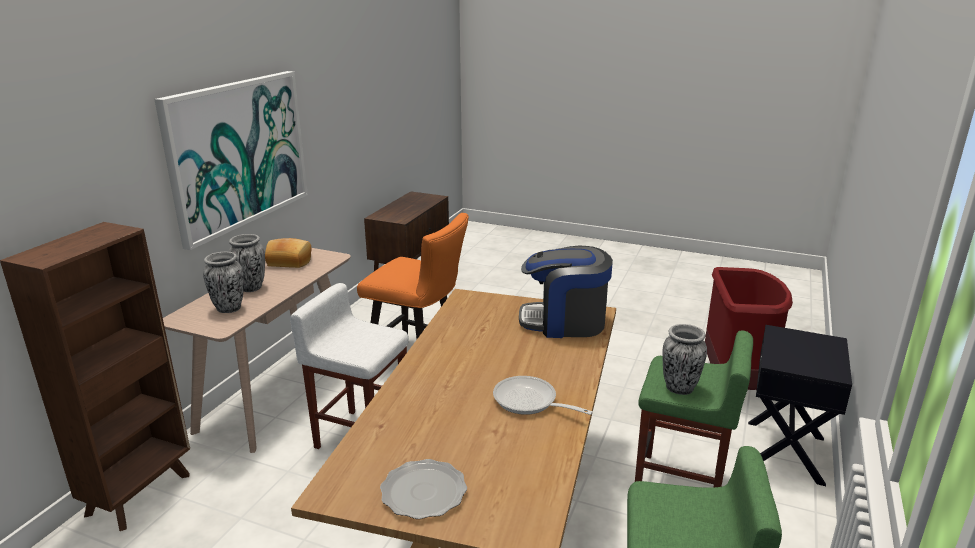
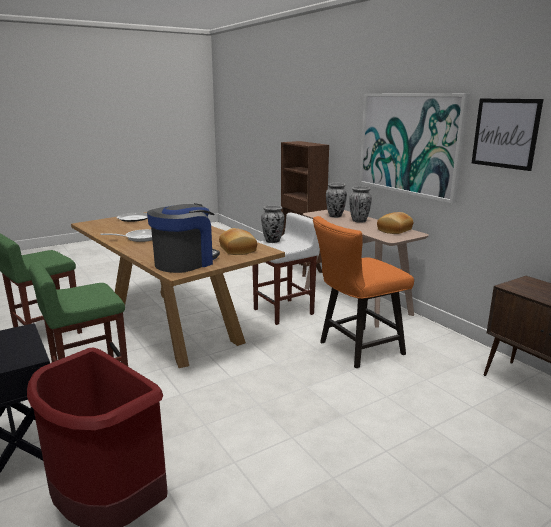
camera: 125 degrees right, 5 degrees down
vase [662,324,707,395] -> vase moved to [261,205,284,243]
none -> bread [219,228,257,255]
none -> picture [472,99,544,171]

